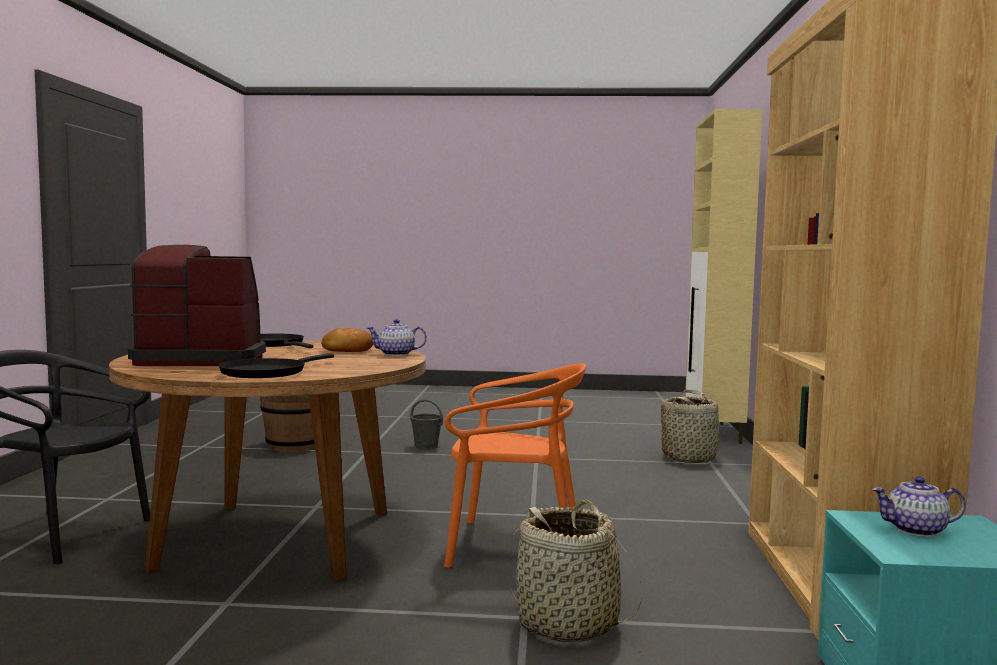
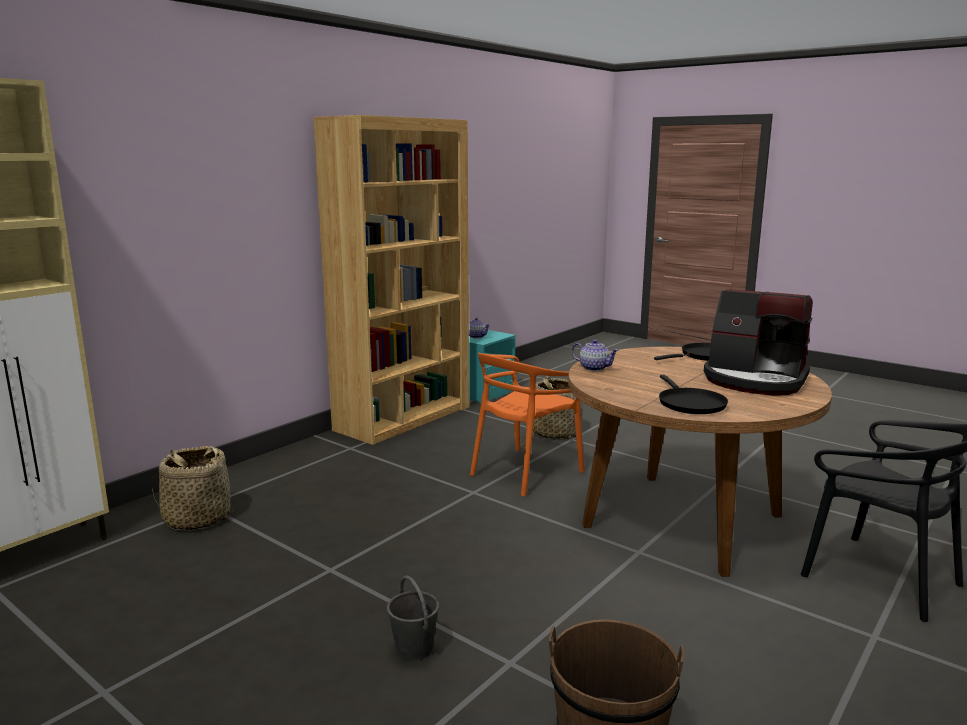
camera: 145 degrees left, 10 degrees up
bread [321,328,373,352] -> none
orange chair [444,363,586,568] -> orange chair turned 90 degrees counterclockwise [470,353,584,496]

